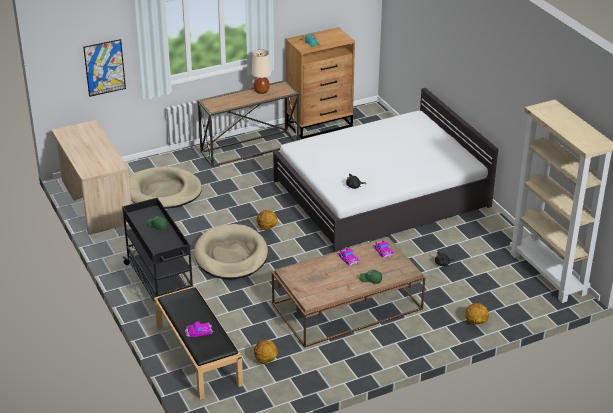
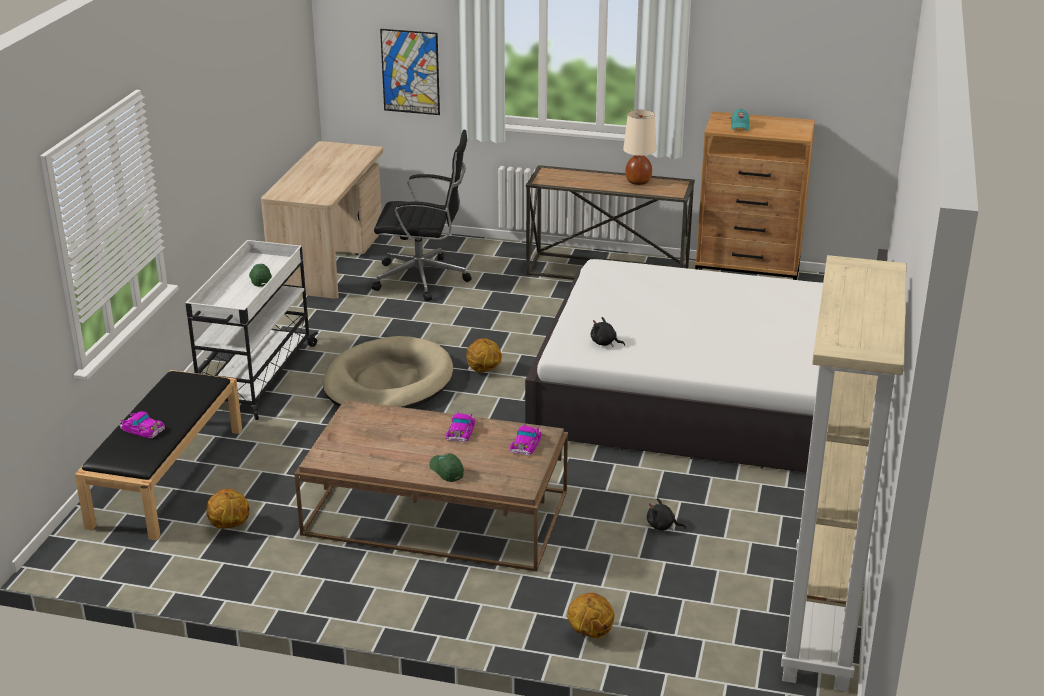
camera: 40 degrees right, 5 degrees down
black cart [122,197,193,301] -> white cart [185,240,318,420]
beige dog bed [129,167,202,209] -> black office chair [372,130,472,301]

